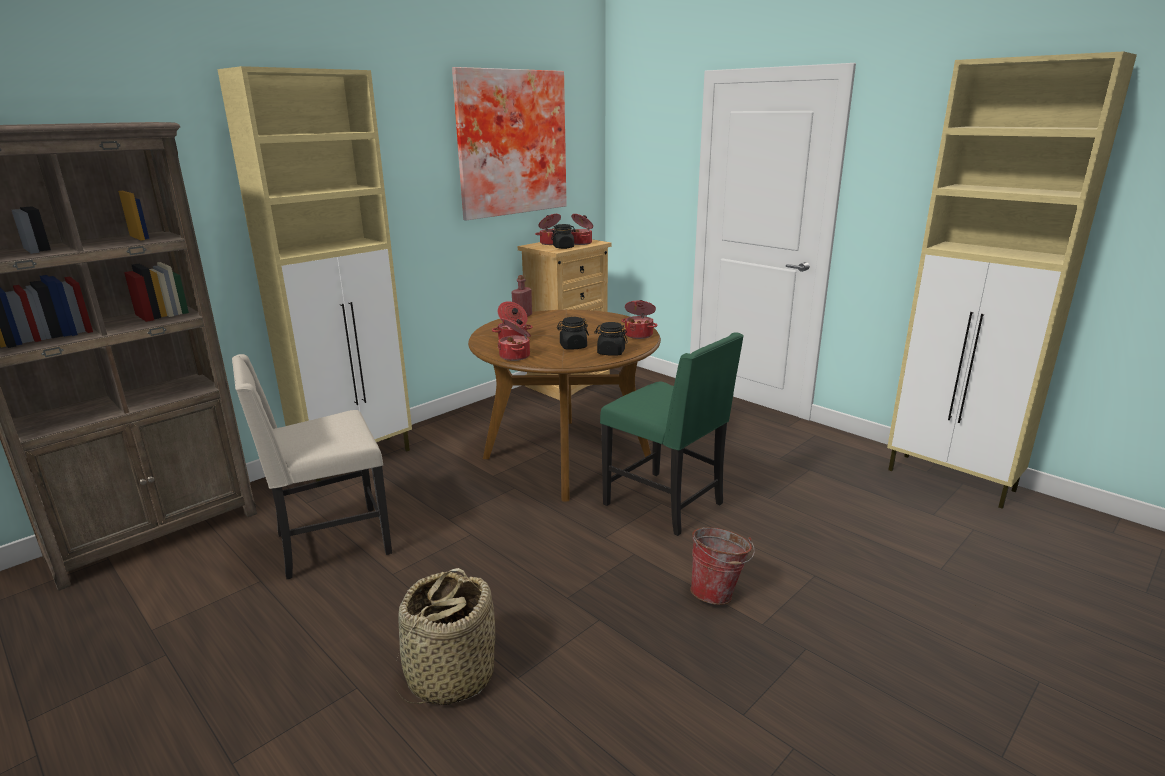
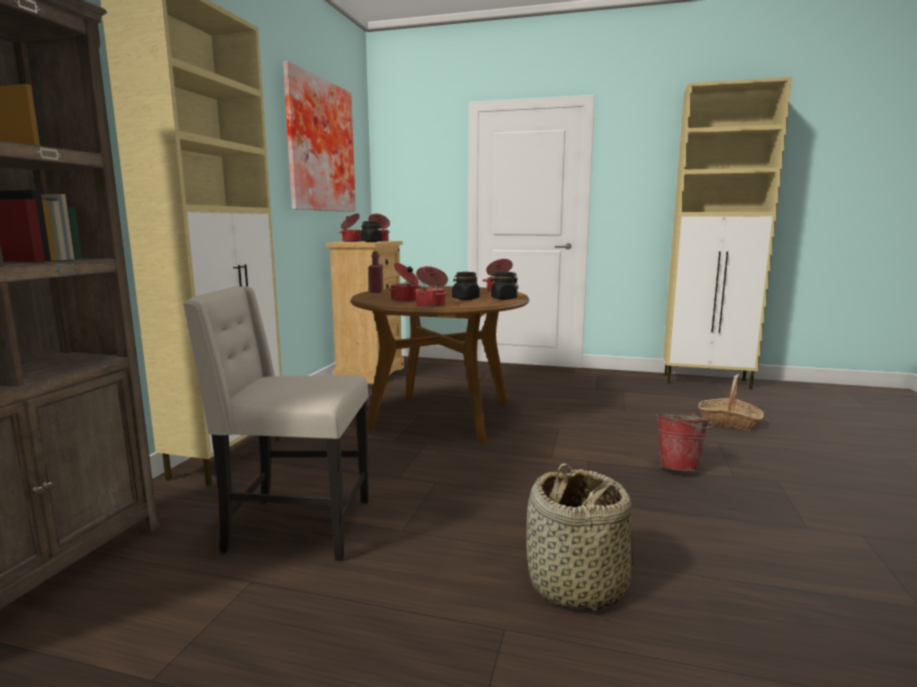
camera: 30 degrees left, 10 degrees down
beige chair [232,354,392,579] -> beige chair turned 60 degrees clockwise [183,286,369,561]
green chair [600,332,744,536] -> none
none -> basket [698,374,764,431]

